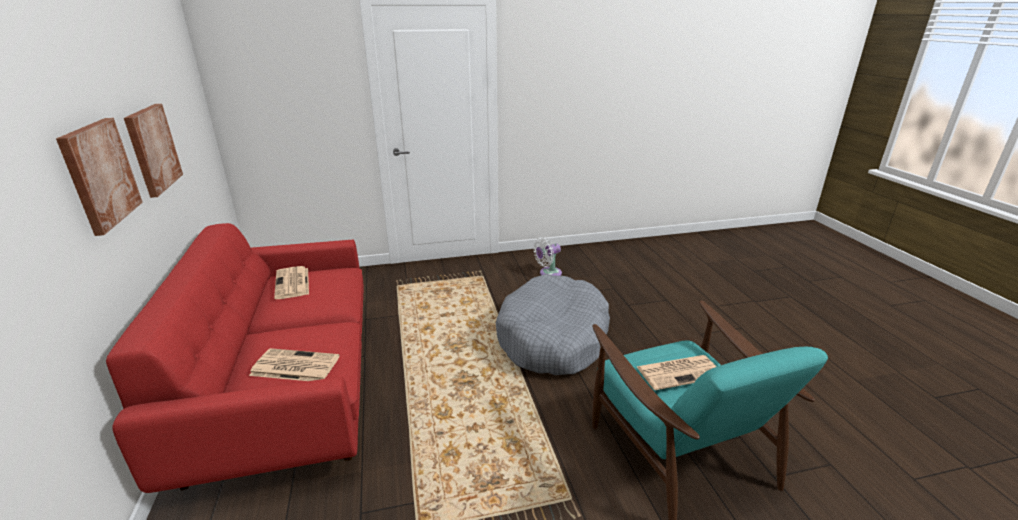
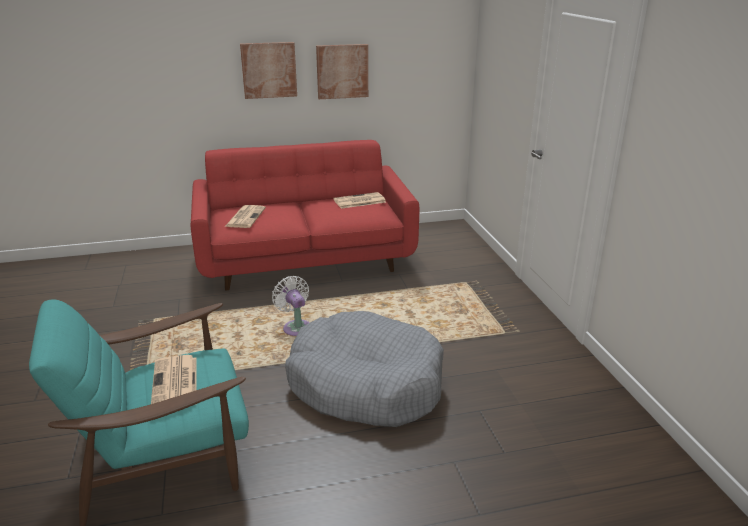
camera: 90 degrees right, 0 degrees up
white fan [533,237,562,276] -> white fan moved to [272,276,309,336]

